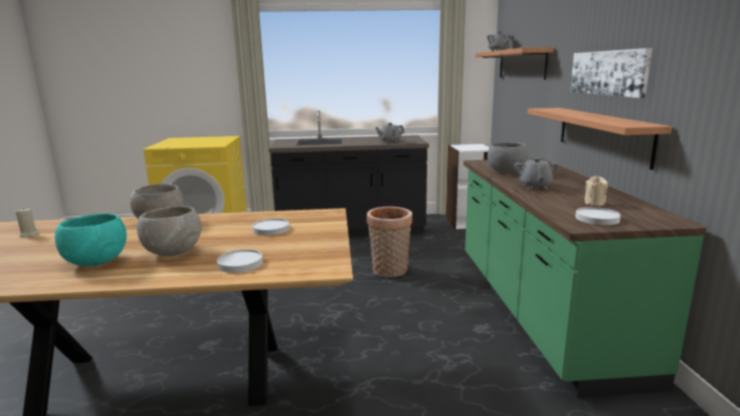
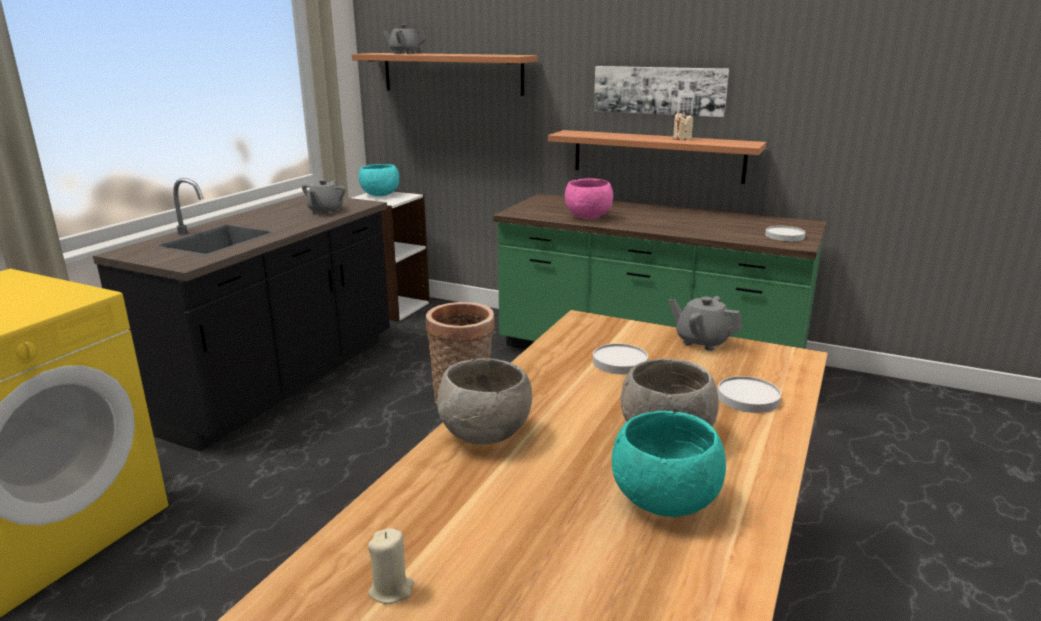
camera: 60 degrees left, 5 degrees up
grey bowl [487,142,529,174] -> pink bowl [565,178,613,219]
grey teapot [514,158,560,189] -> grey teapot moved to [669,296,742,351]
beige candle [584,176,607,206] -> beige candle moved to [673,112,693,140]
none -> turquoise bowl [359,164,399,196]

